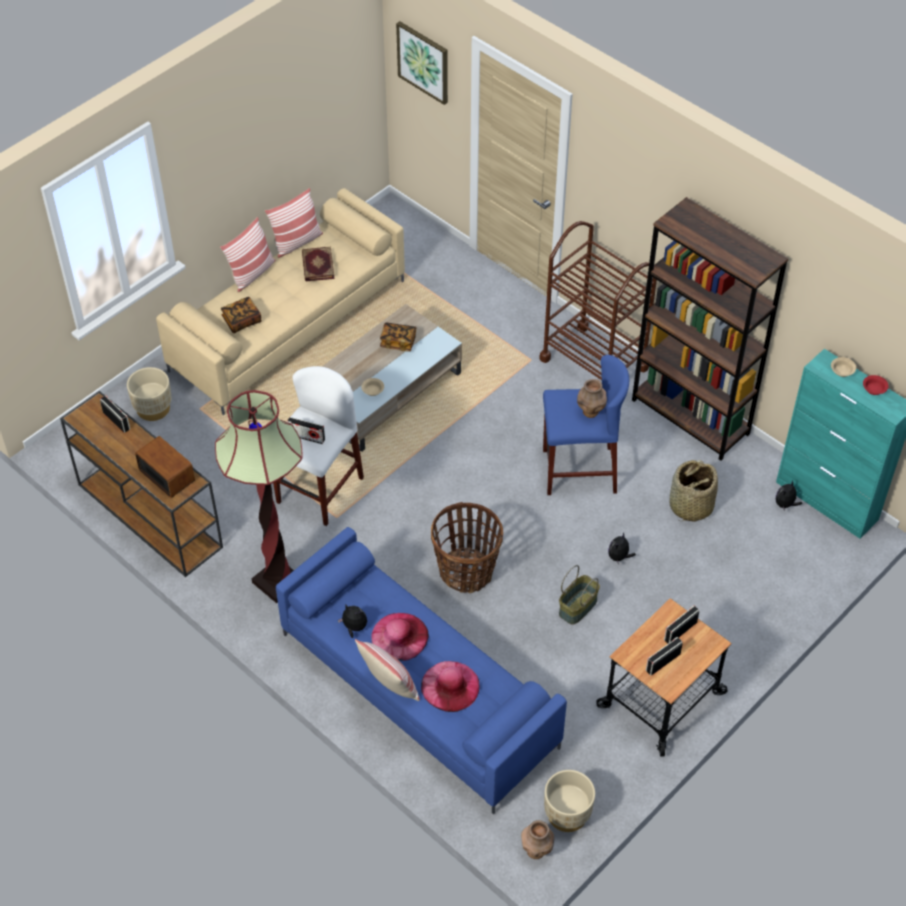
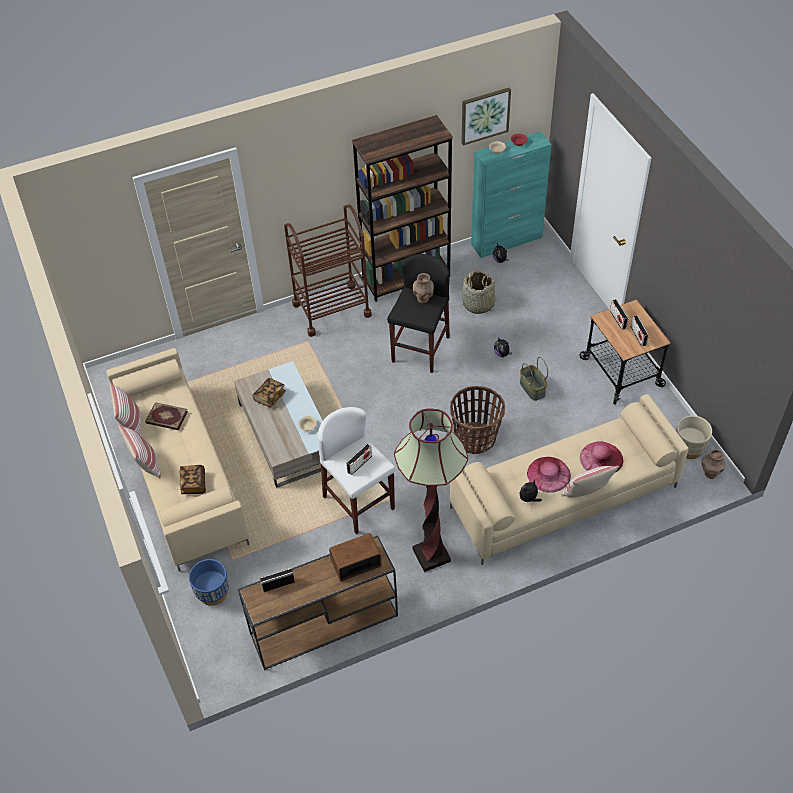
camera: 65 degrees left, 0 degrees up
beige planter [127,367,172,421] -> blue planter [189,559,229,606]
blue sofa [276,527,567,814] -> beige sofa [449,394,688,565]
picture [396,21,448,105] -> picture moved to [462,88,511,145]
blue stool [543,355,629,495] -> black stool [387,254,450,373]

